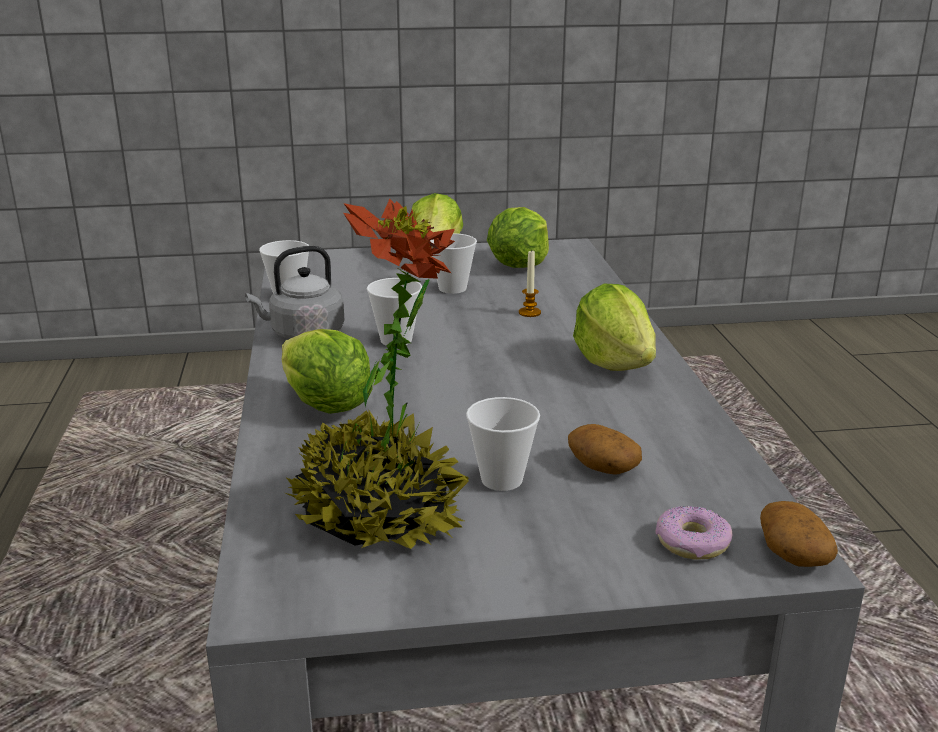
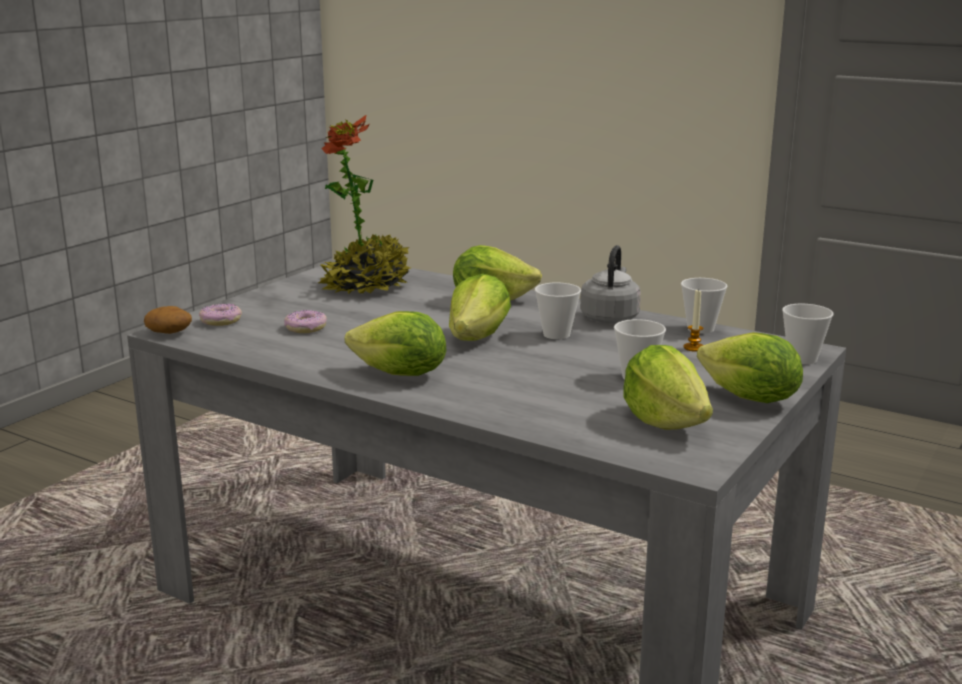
camera: 130 degrees right, 5 degrees down
cup [466,397,540,491] -> cup moved to [782,303,834,364]
candle [519,249,541,317] -> candle moved to [684,289,703,352]
potato [568,424,642,474] -> donut [284,310,327,333]
none -> lettuce [449,274,511,341]

